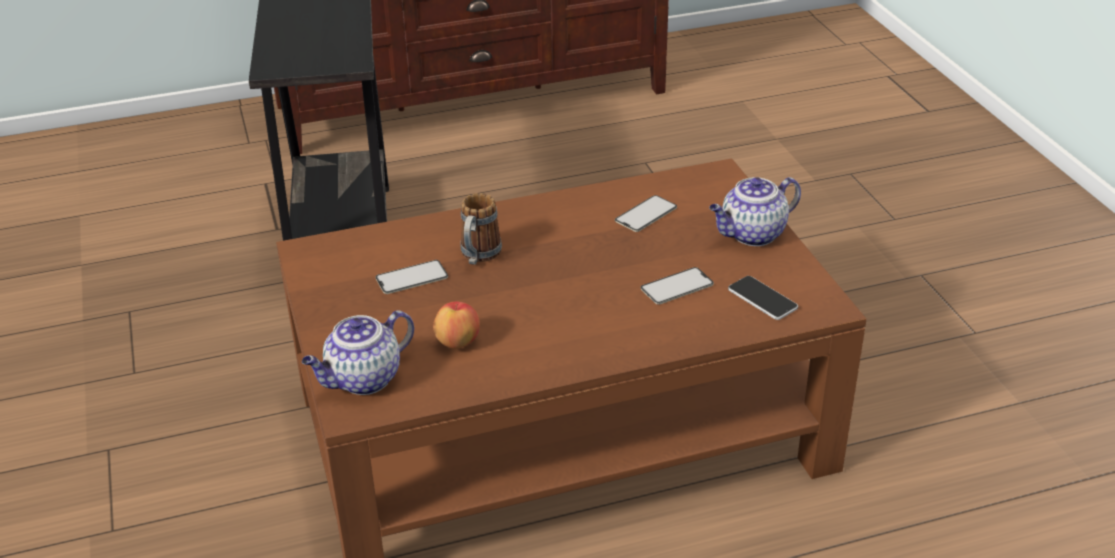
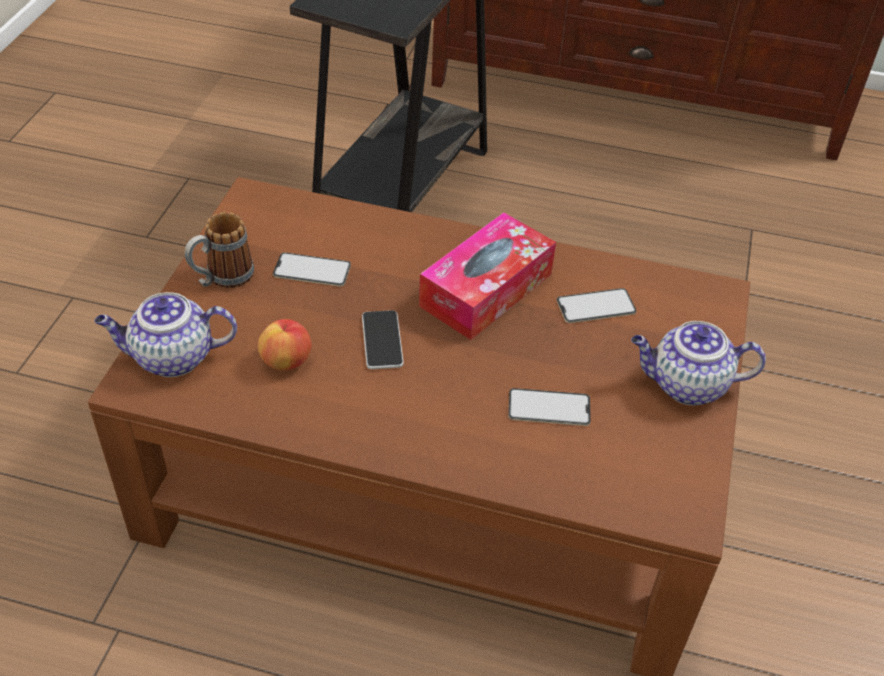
camera: 30 degrees right, 10 degrees up
mug [460,193,502,265] -> mug moved to [184,212,254,288]
phone [728,276,798,320] -> phone moved to [362,310,404,369]
none -> tissue box [419,212,556,340]

